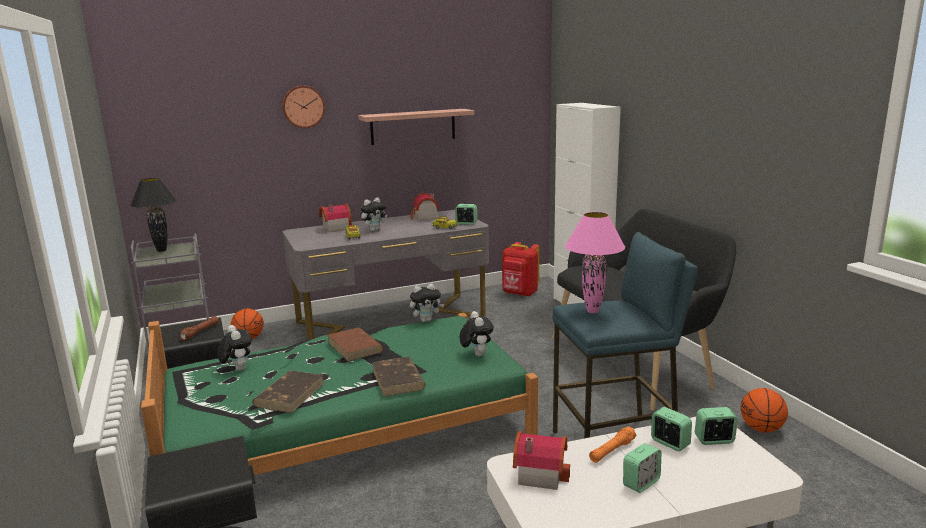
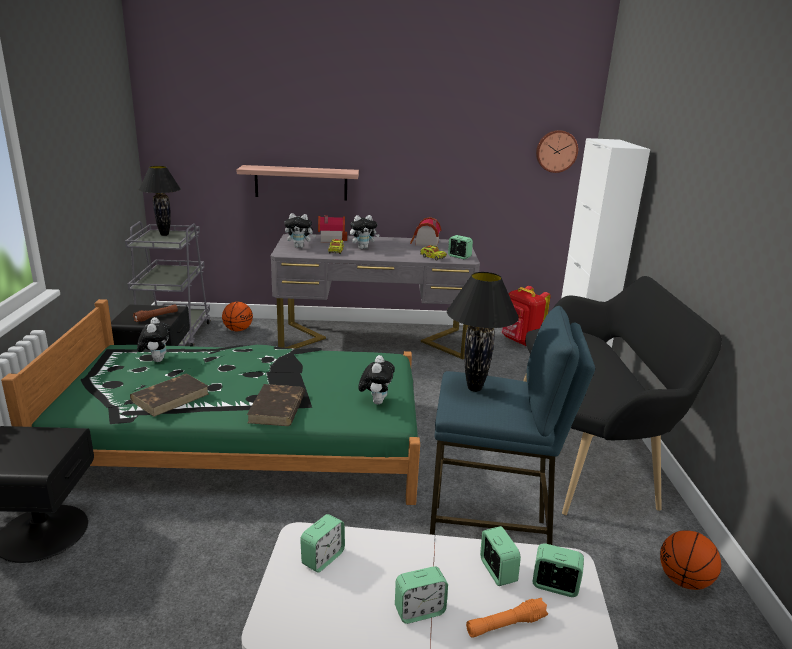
camera: 20 degrees right, 5 degrees up
wall clock [282,85,325,128] -> wall clock moved to [536,130,578,173]
brown book [328,328,383,361] -> none
shelf [358,109,474,145] -> shelf moved to [237,165,359,201]
plush toy [410,284,444,322] -> plush toy moved to [284,213,316,248]
toy house [513,431,570,490] -> alarm clock [300,514,345,573]
pink table lamp [565,212,625,313] -> black table lamp [447,272,519,392]
orange flashlight [589,426,637,463] -> orange flashlight moved to [466,598,548,638]

